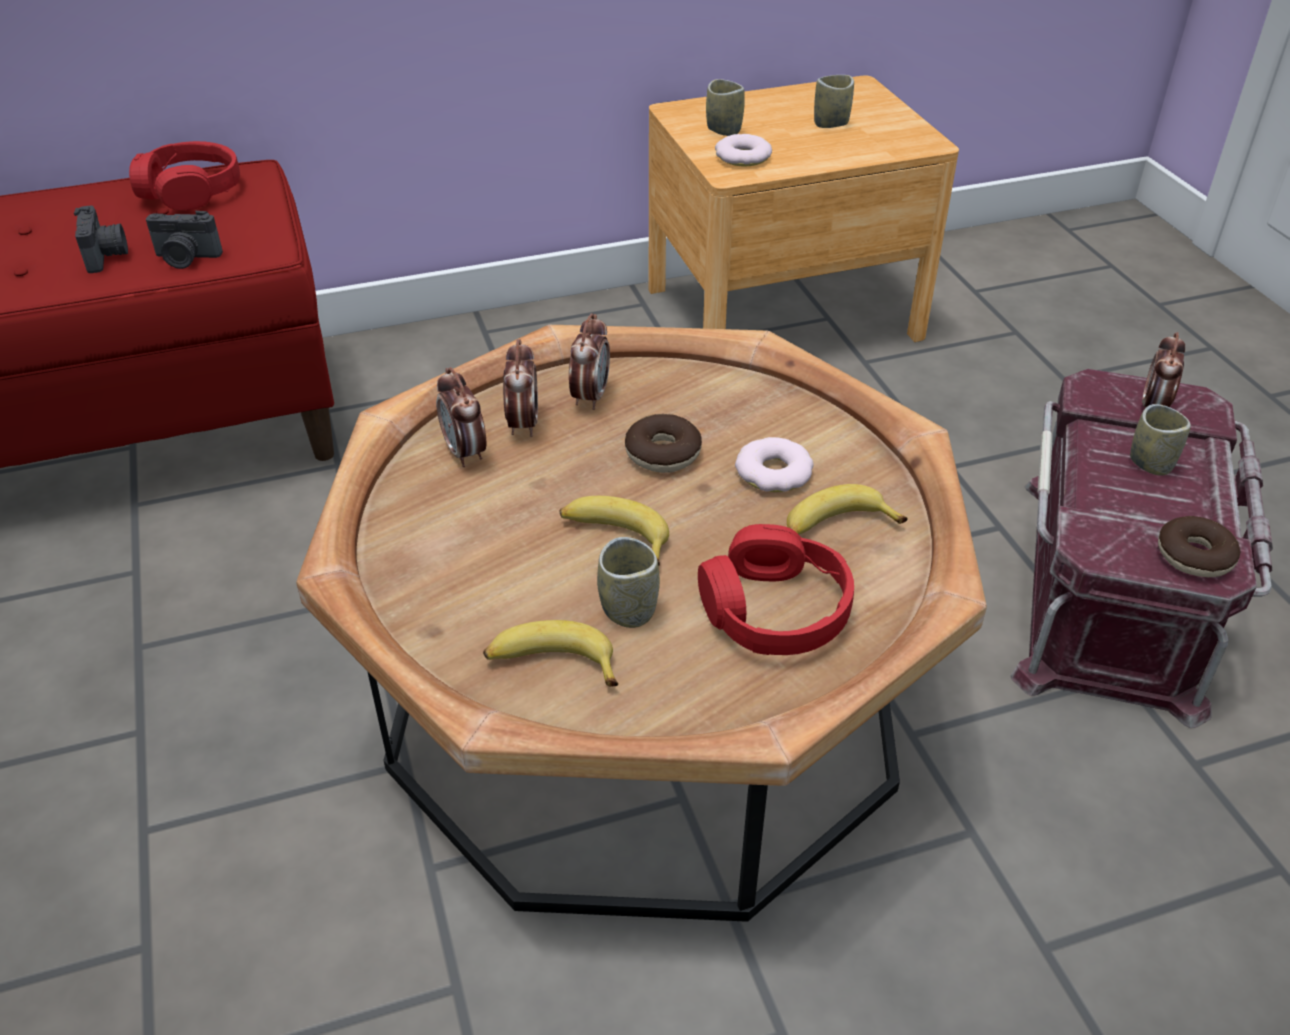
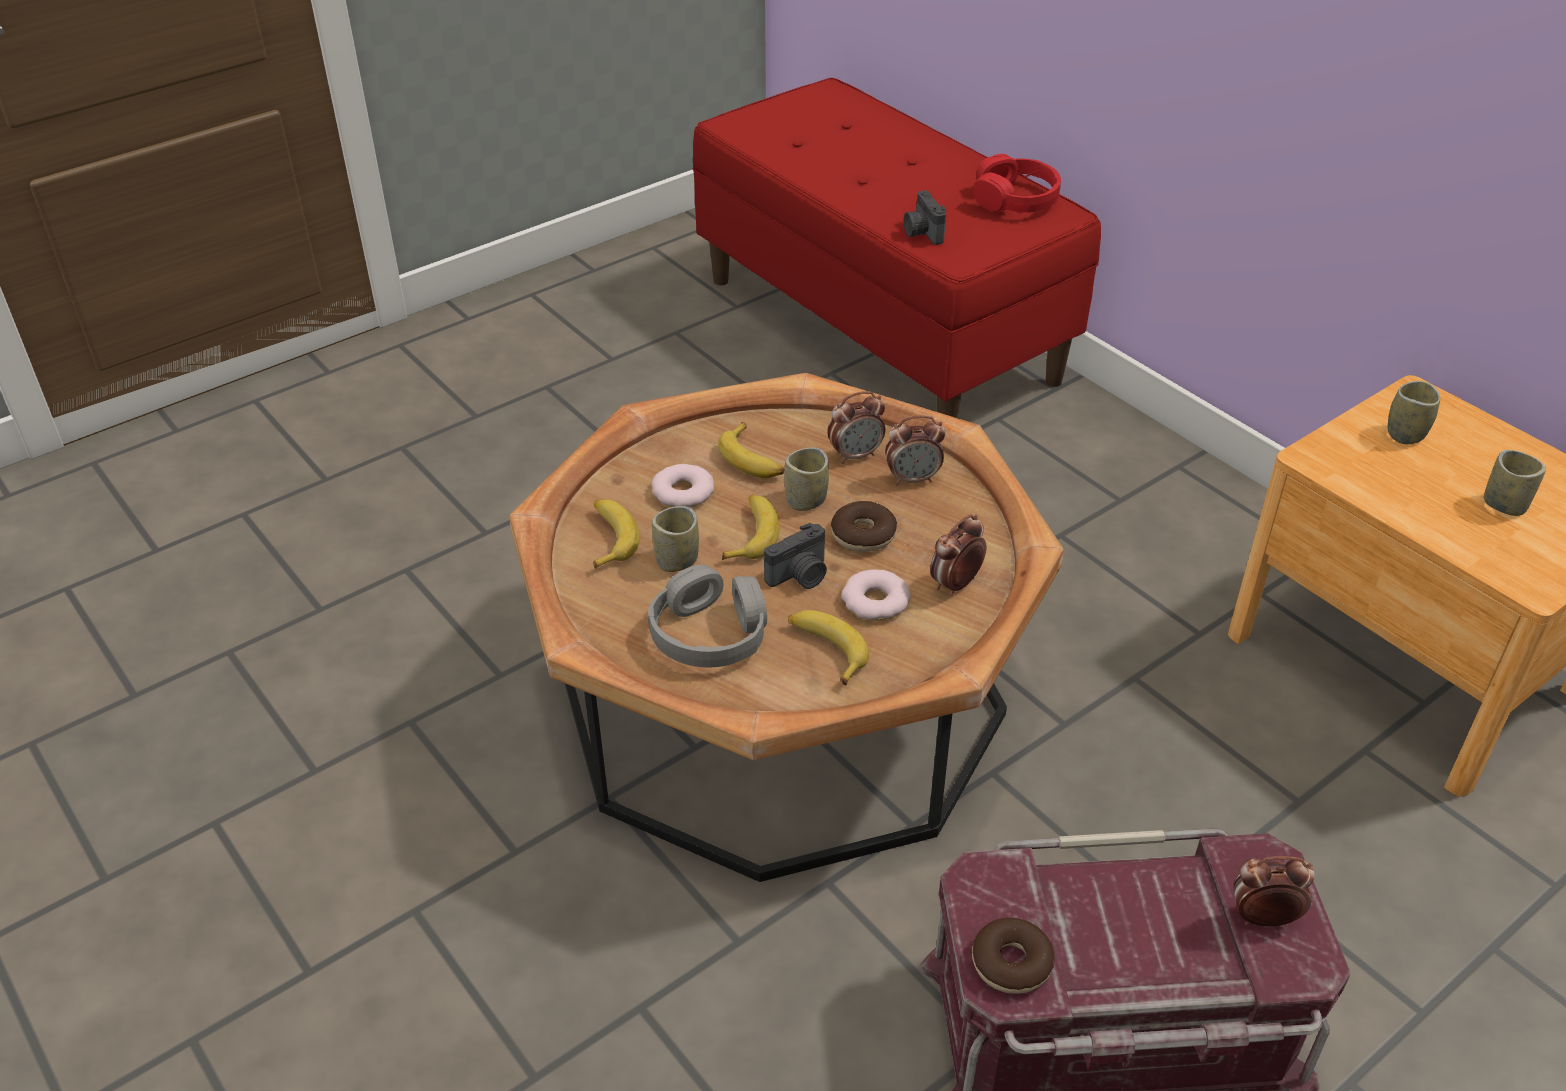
camera: 70 degrees right, 0 degrees up
camera [74,206,128,273] -> camera moved to [764,523,827,589]
alarm clock [436,367,486,467] -> alarm clock moved to [930,514,987,596]
red headphones [698,524,854,655] -> grey headphones [648,565,767,668]
donut [715,134,772,167] -> donut moved to [651,464,714,508]
cup [1130,404,1191,476] -> cup moved to [784,447,829,511]
none -> banana [718,422,784,478]

